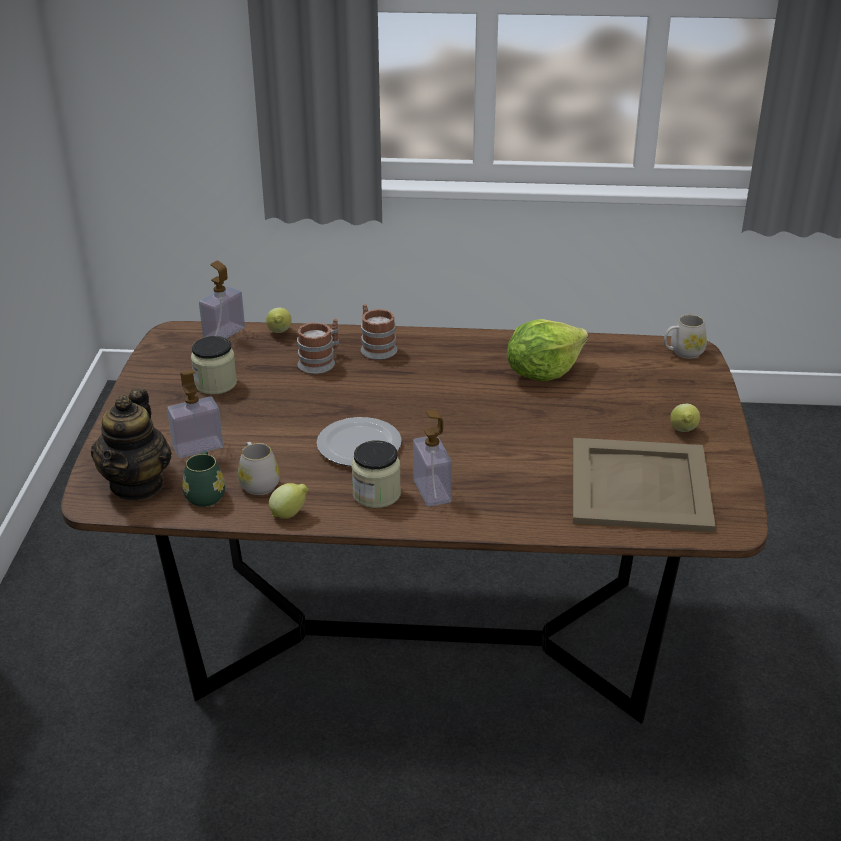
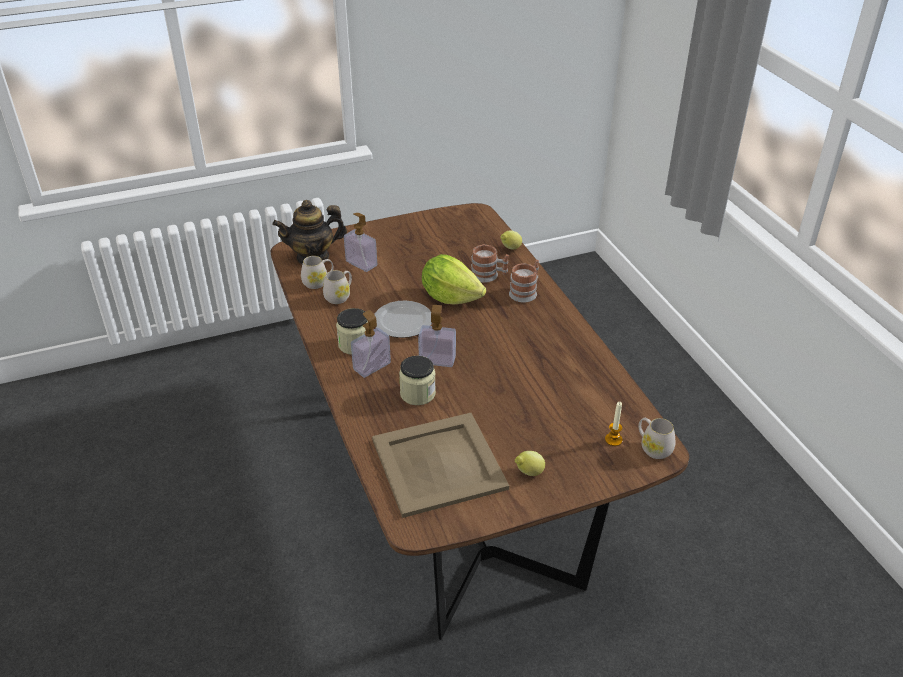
camera: 65 degrees right, 5 degrees up
green mug [182,451,225,507] -> white mug [301,256,334,289]
jar [191,336,237,395] -> jar moved to [399,356,436,405]
soap dispenser [199,260,245,338] -> soap dispenser moved to [418,305,456,367]
lemon [269,483,309,519] -> none
lettuce [507,319,588,381] -> lettuce moved to [422,254,486,305]
none -> candle [605,402,623,446]

